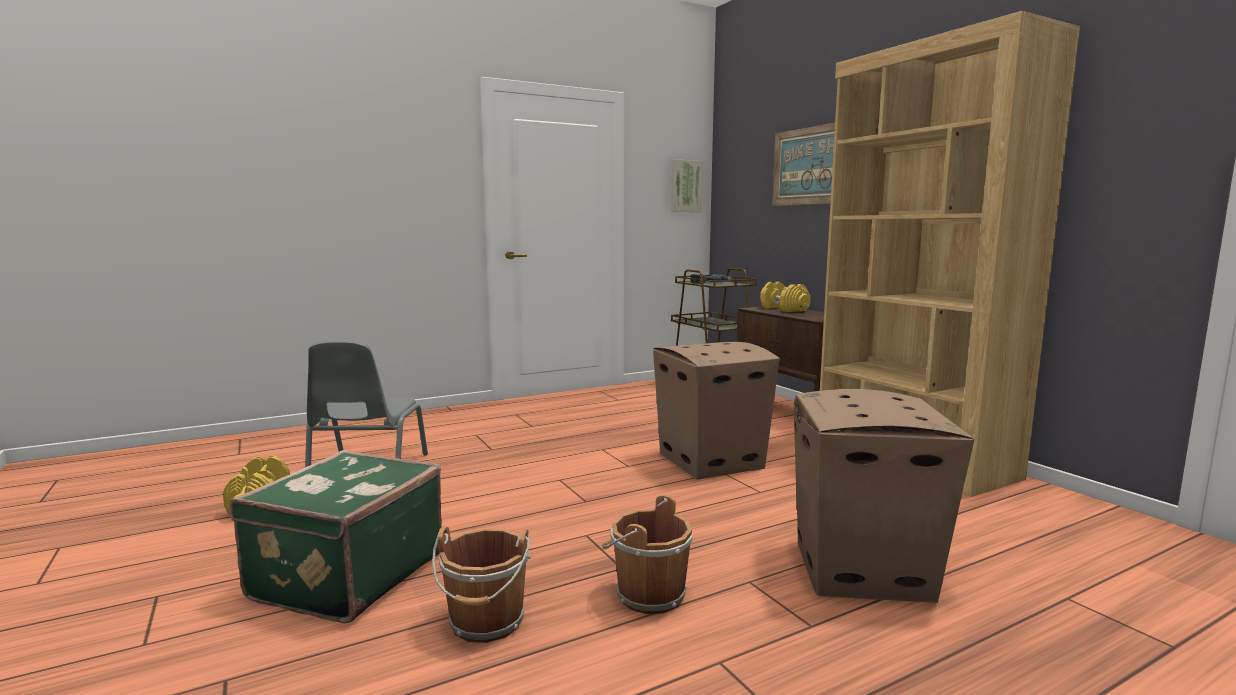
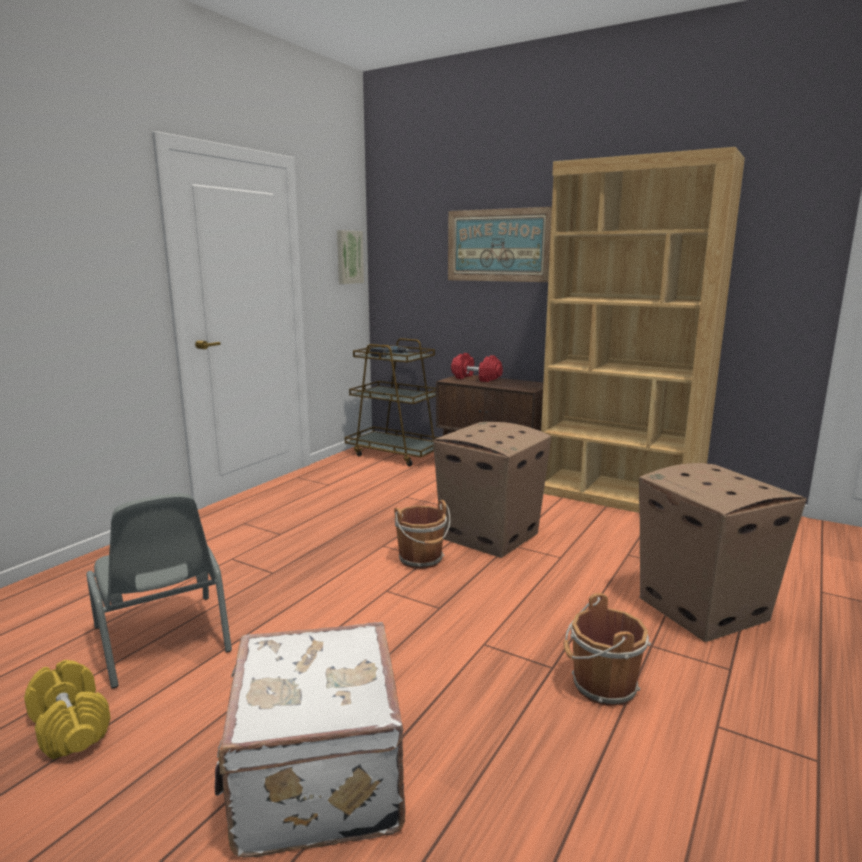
camera: 30 degrees left, 5 degrees up
green suitcase [230,450,442,624] -> white suitcase [215,622,405,857]
brown bucket [432,527,531,643] -> brown bucket moved to [394,500,451,569]
yellow dumbbell [760,281,811,312] -> red dumbbell [451,353,503,382]

